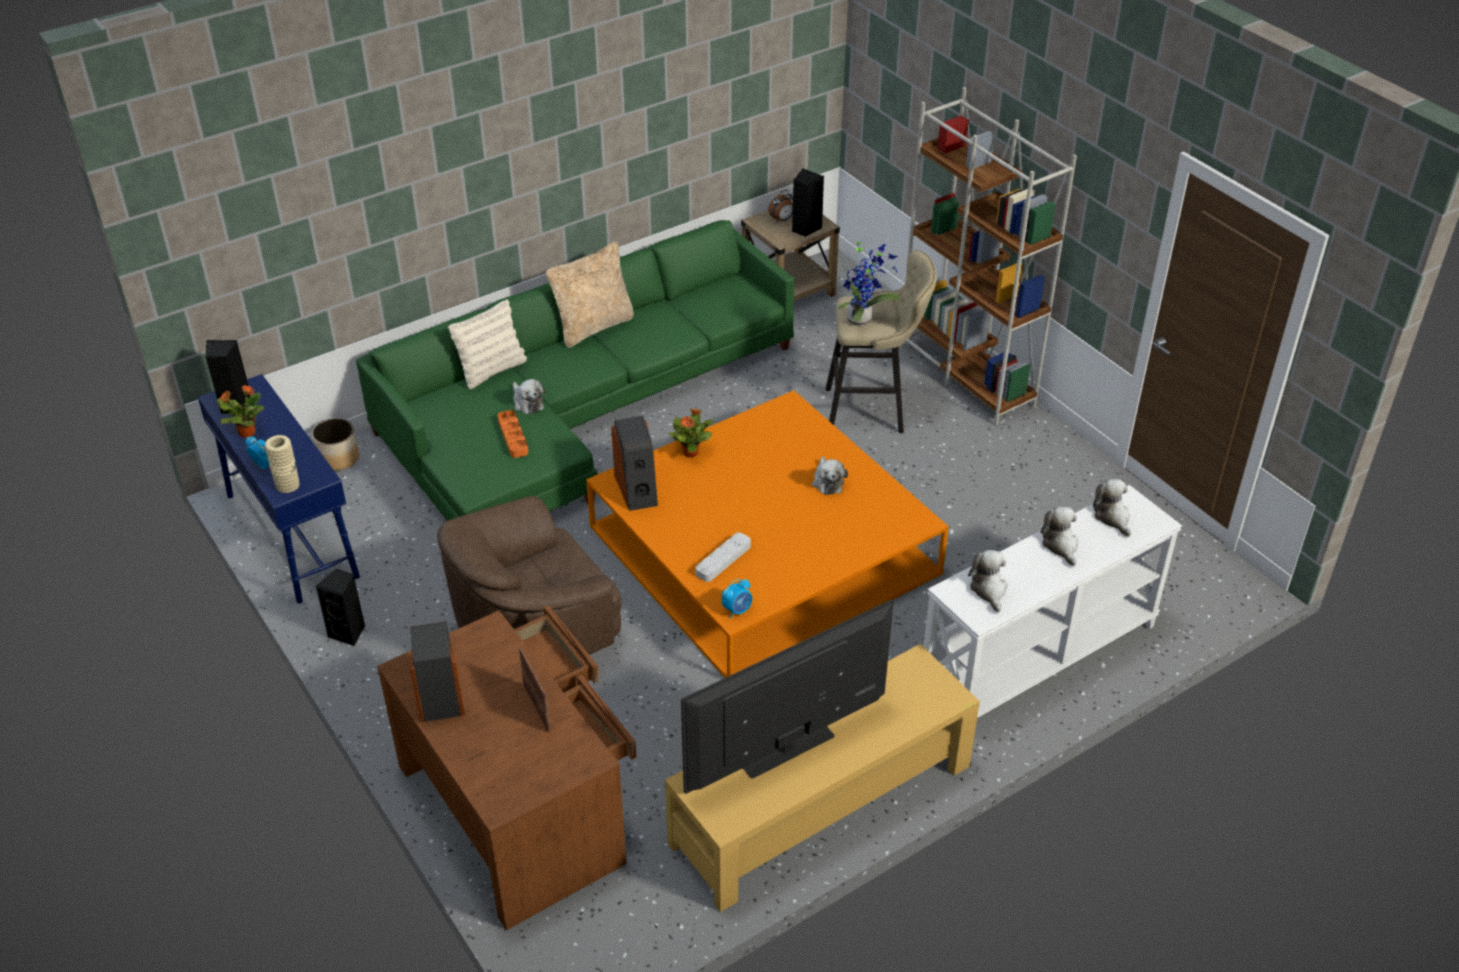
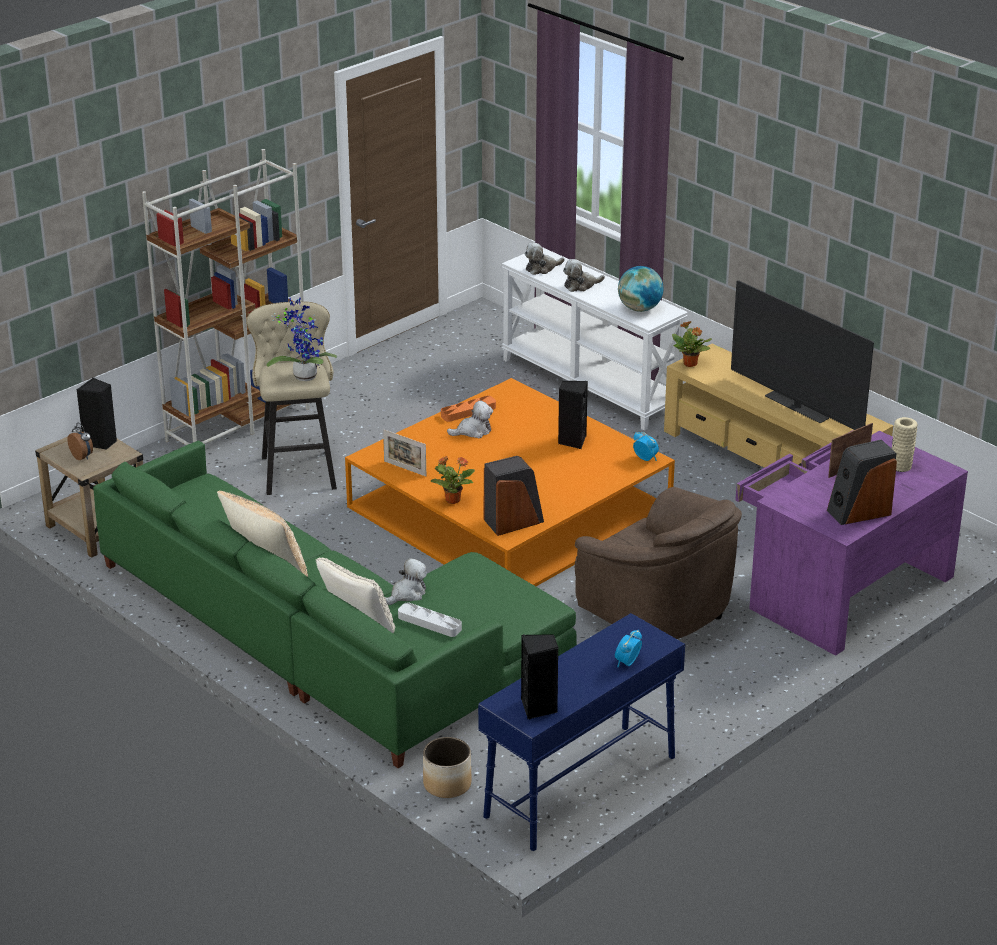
camera: 100 degrees left, 10 degrees down
potted plant [217,385,264,438] -> potted plant moved to [672,321,712,367]
beige vase [265,435,300,493] -> beige vase moved to [892,417,918,472]
black speaker [315,569,365,647] -> black speaker moved to [558,381,588,449]
brown desk [377,605,637,930] -> purple desk [735,430,968,656]
orange tray [498,410,528,458] -> orange tray moved to [441,396,496,422]
grey tray [696,532,751,582] -> grey tray moved to [398,603,462,637]
plush toy [968,550,1008,612] -> globe [618,266,664,312]
none -> picture frame [383,429,426,476]

